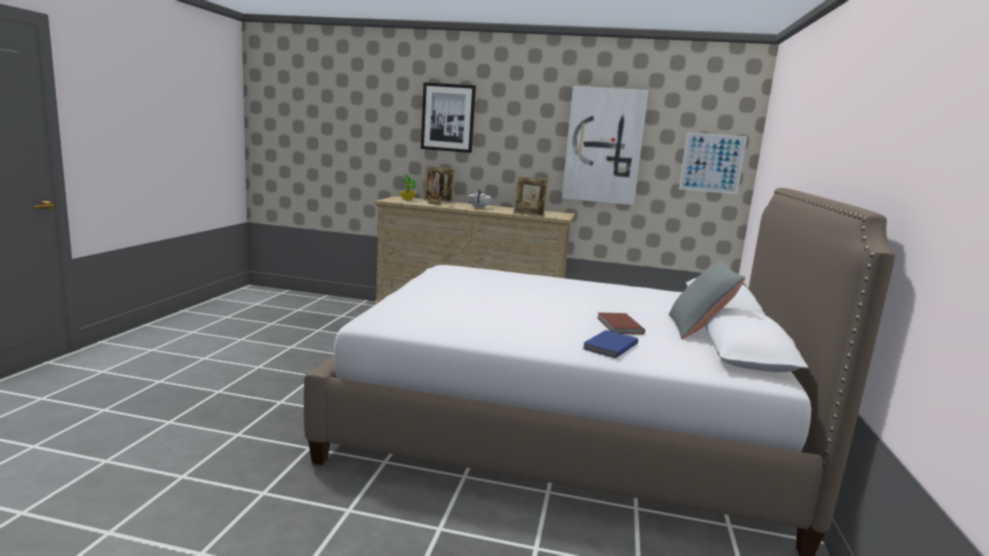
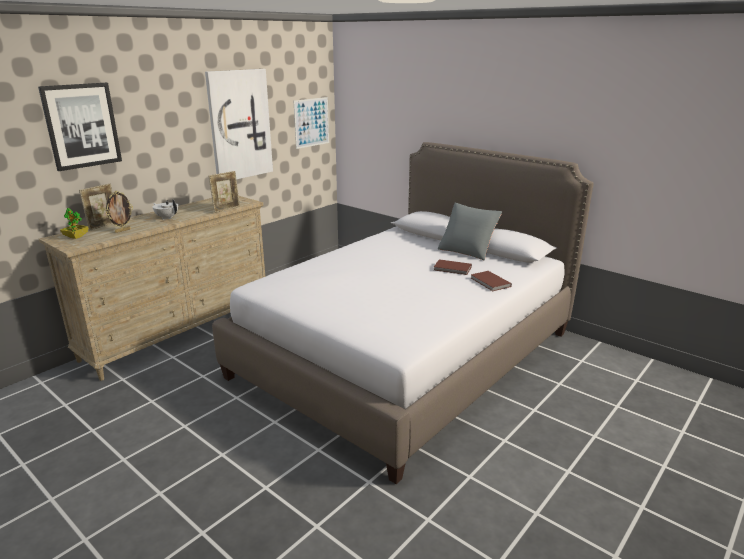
camera: 60 degrees left, 10 degrees up
blue book [583,330,638,358] -> brown book [471,271,512,291]

